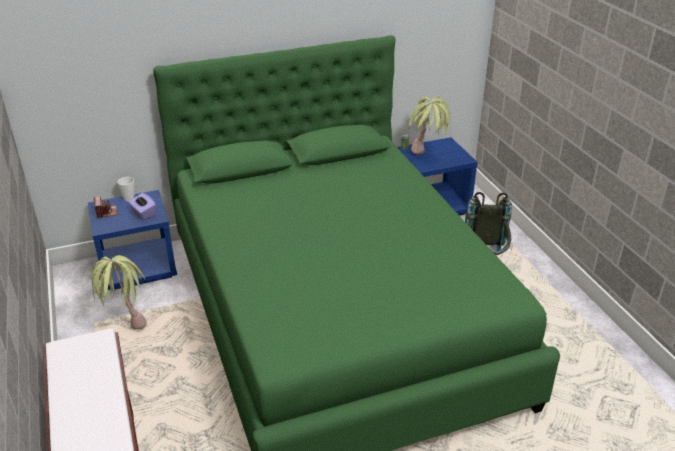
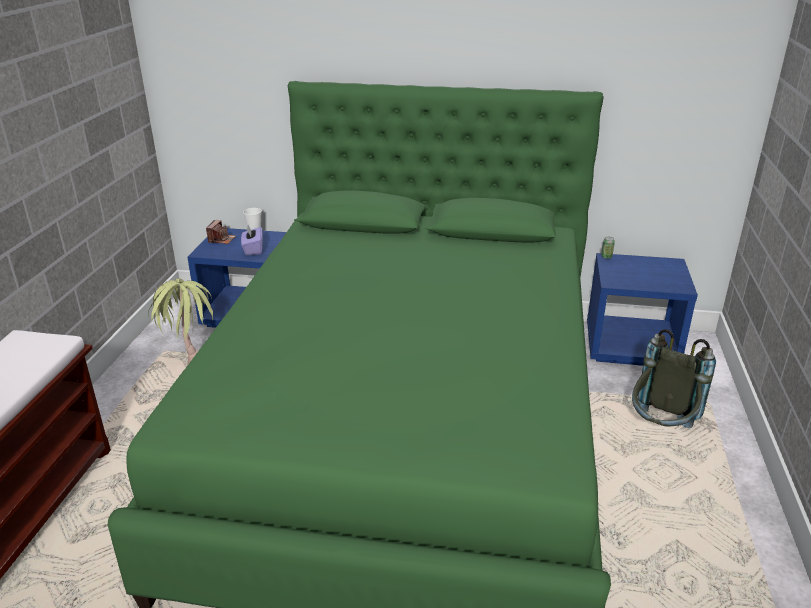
camera: 30 degrees right, 5 degrees down
potted plant [406,97,450,155] -> none

